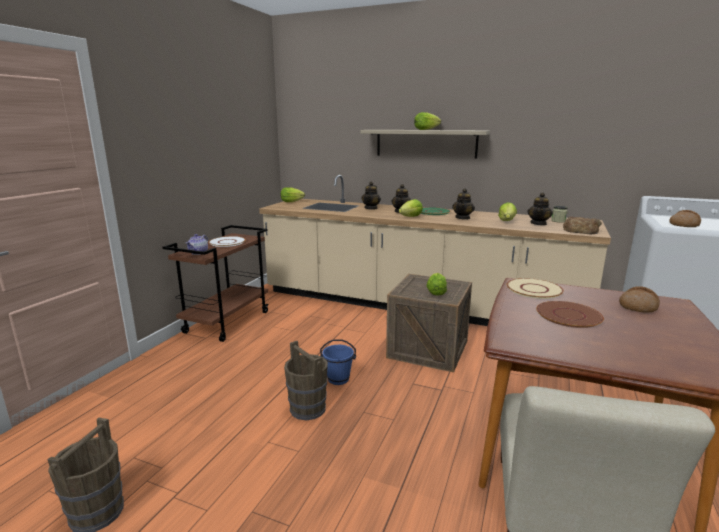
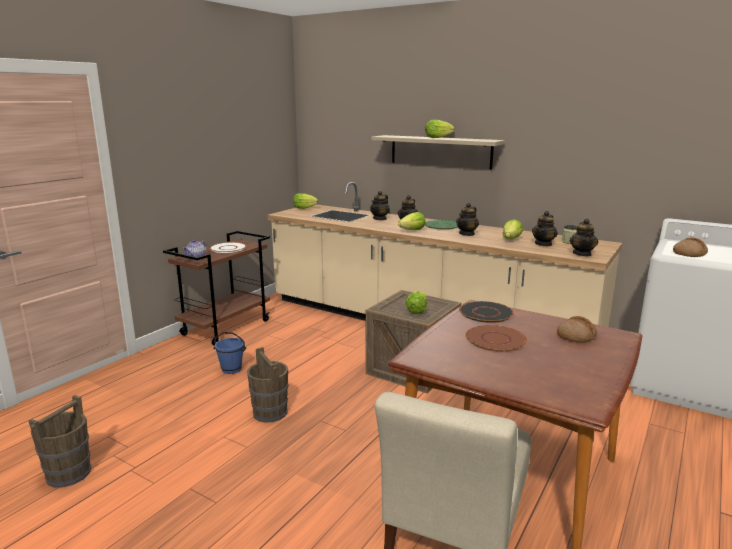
camera: 10 degrees right, 0 degrees up
blue bucket [320,340,356,385] -> blue bucket moved to [214,332,246,374]
beige plate [507,278,564,299] -> black plate [459,301,514,323]
bread [563,216,602,234] -> teapot [570,218,598,256]

